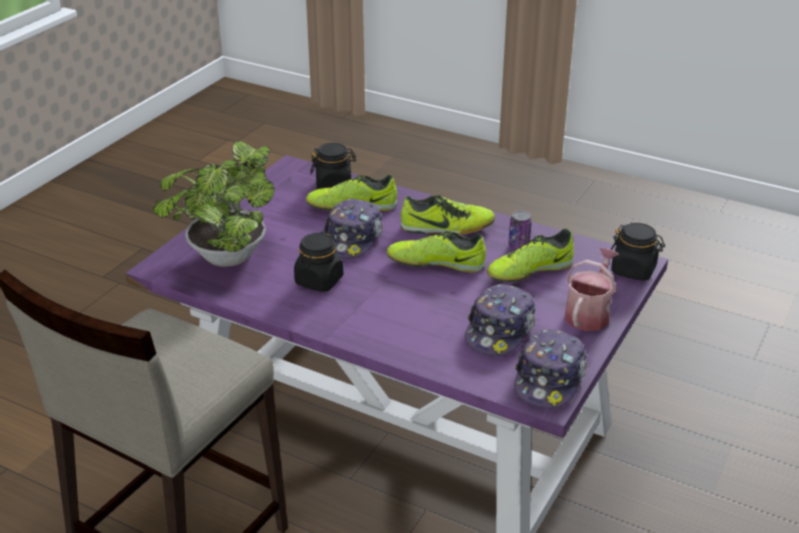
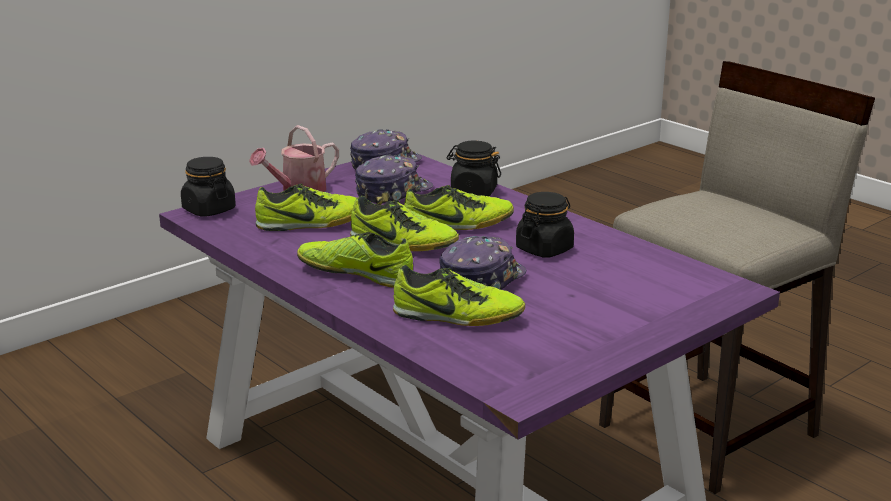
camera: 160 degrees left, 10 degrees down
potted plant [153,141,275,267] -> none
black jar [310,143,356,189] -> black jar moved to [446,141,501,196]
can [508,211,532,250] -> none
none -> shoe [404,185,514,230]

